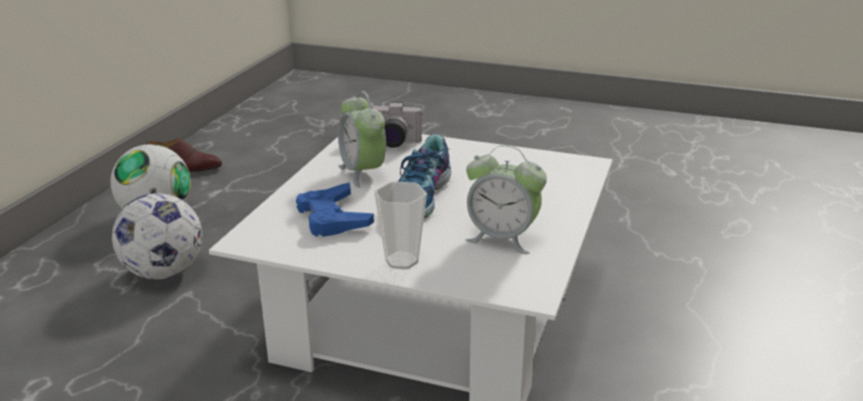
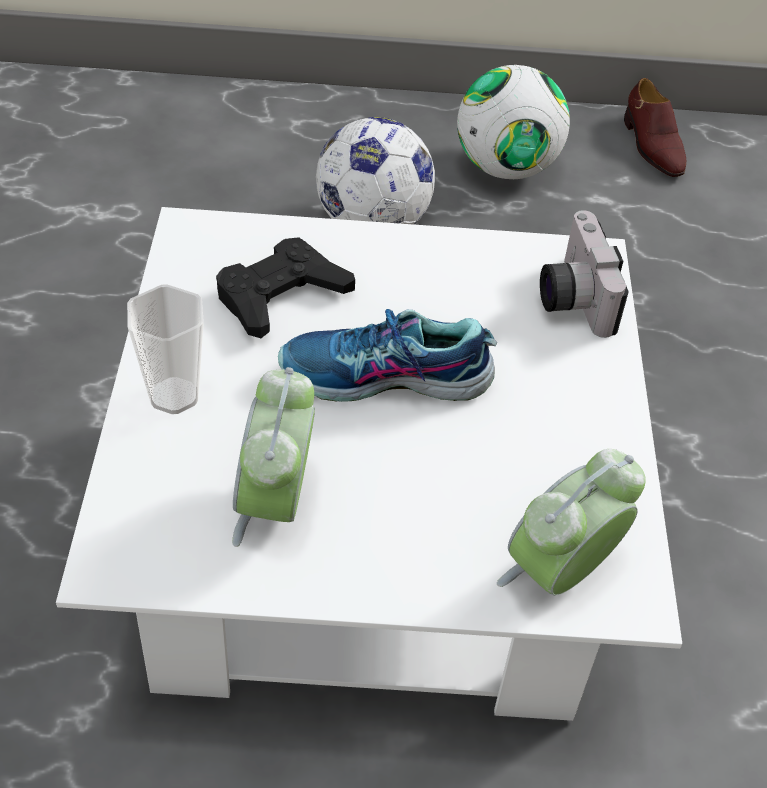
camera: 70 degrees right, 20 degrees up
blue game controller [296,182,374,237] -> black game controller [216,237,355,338]
alarm clock [338,91,386,188] -> alarm clock moved to [497,449,646,595]

